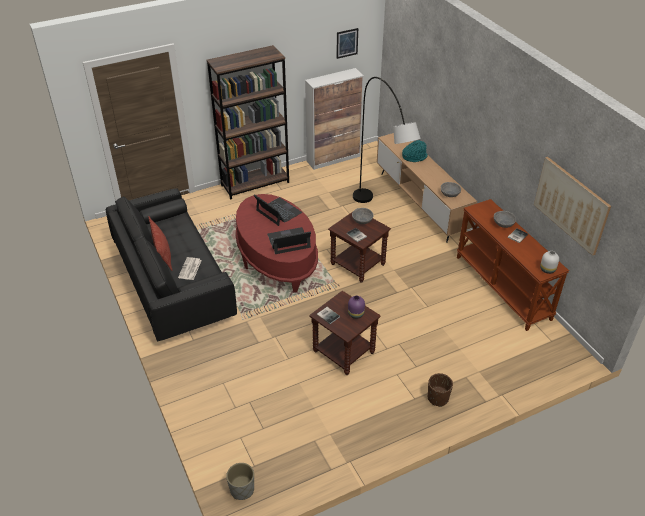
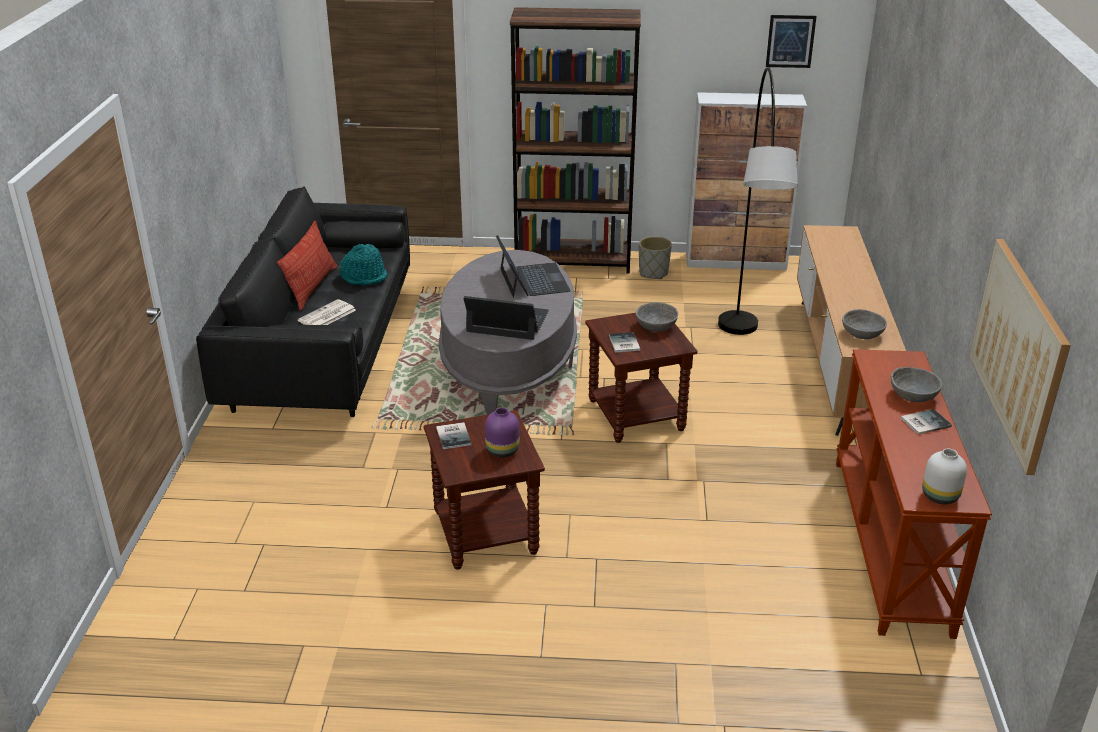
camera: 30 degrees right, 10 degrees down
grey planter [226,463,254,500] -> grey planter moved to [639,236,672,279]
red coffee table [235,194,318,292] -> grey coffee table [439,250,577,415]
turquoise hat [402,140,428,162] -> turquoise hat moved to [339,244,388,285]
brown planter [428,373,453,407] -> none

